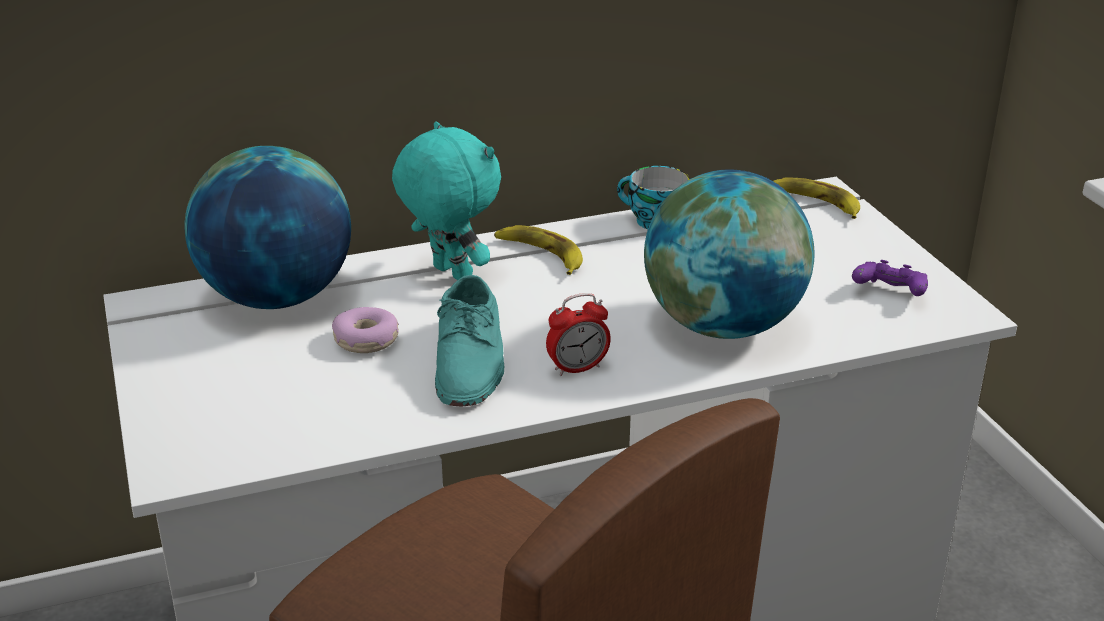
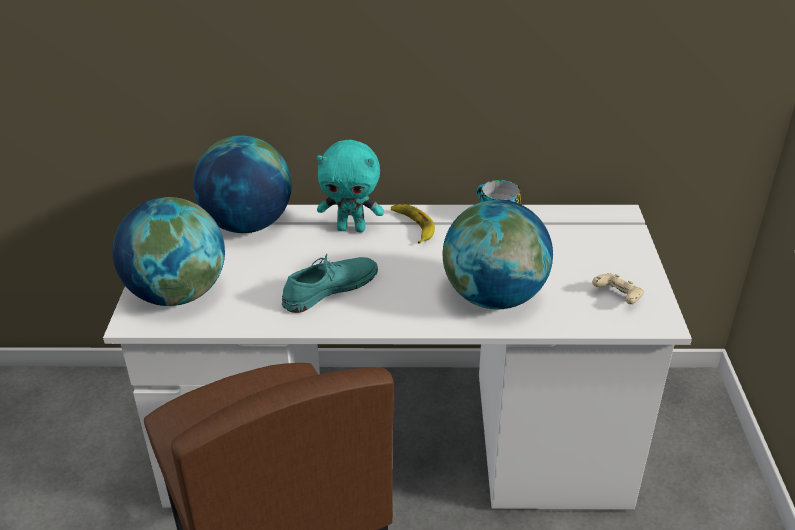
camera: 20 degrees right, 5 degrees up
donut [332,307,399,353] -> none
turquoise plush toy [392,121,501,280] -> turquoise plush toy turned 120 degrees clockwise [317,140,384,233]
turquoise shoe [435,275,505,407] -> turquoise shoe turned 150 degrees counterclockwise [282,253,378,313]
alarm clock [546,293,611,376] -> none
banana [773,177,860,219] -> none
purple game controller [852,260,928,296] -> beige game controller [592,273,644,304]
none -> globe [112,197,225,306]

